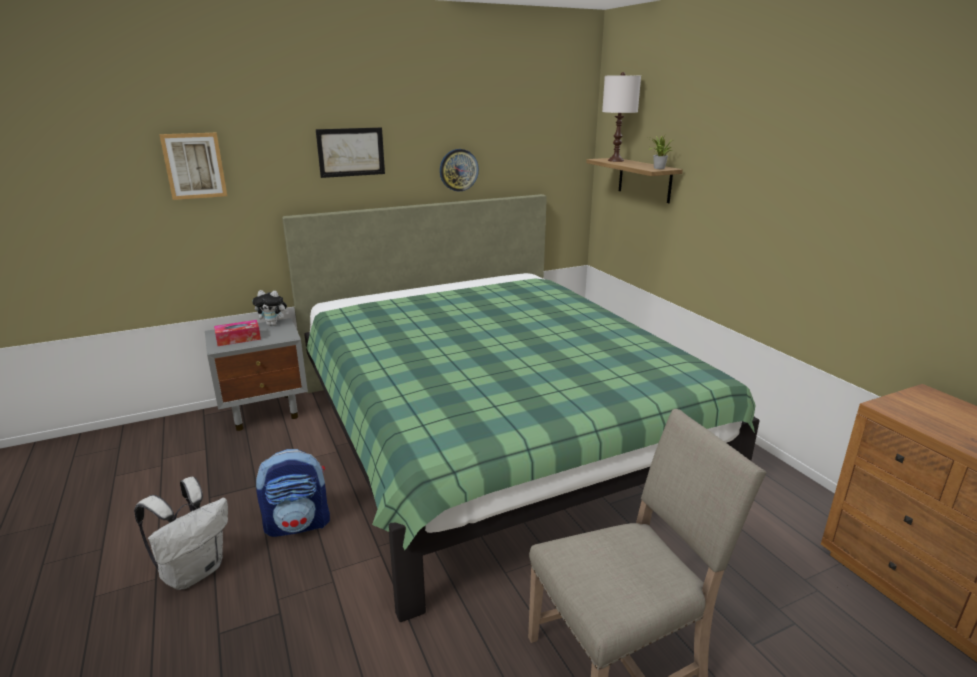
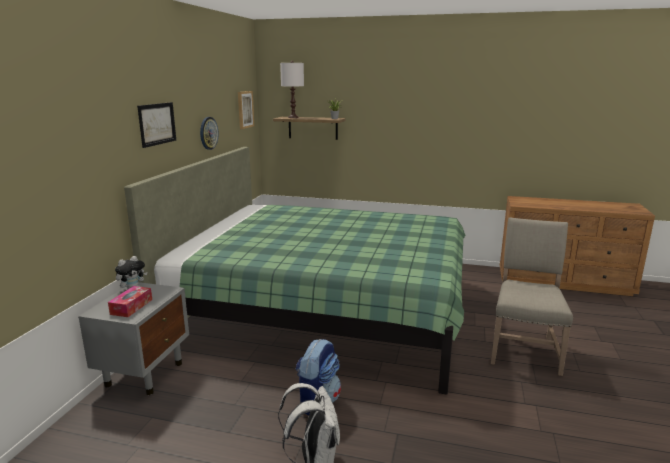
camera: 50 degrees left, 5 degrees down
picture [159,133,227,200] -> picture moved to [238,91,254,129]

